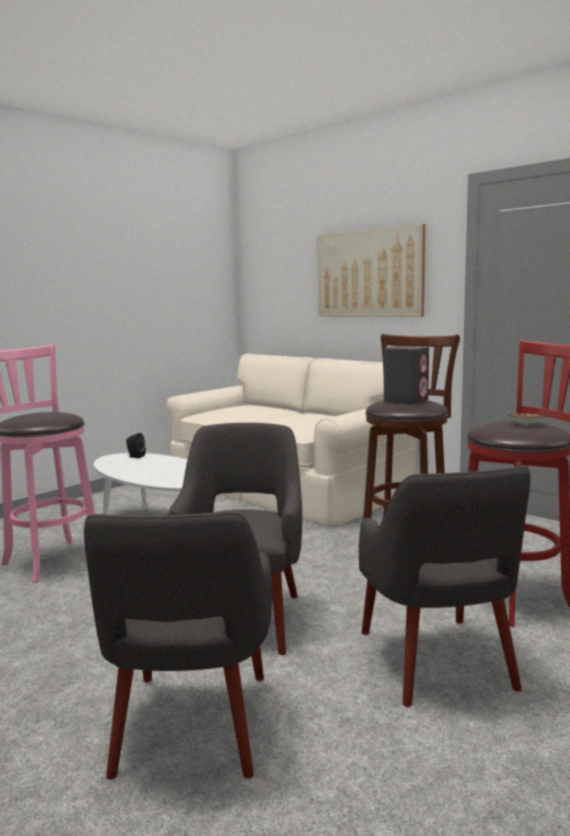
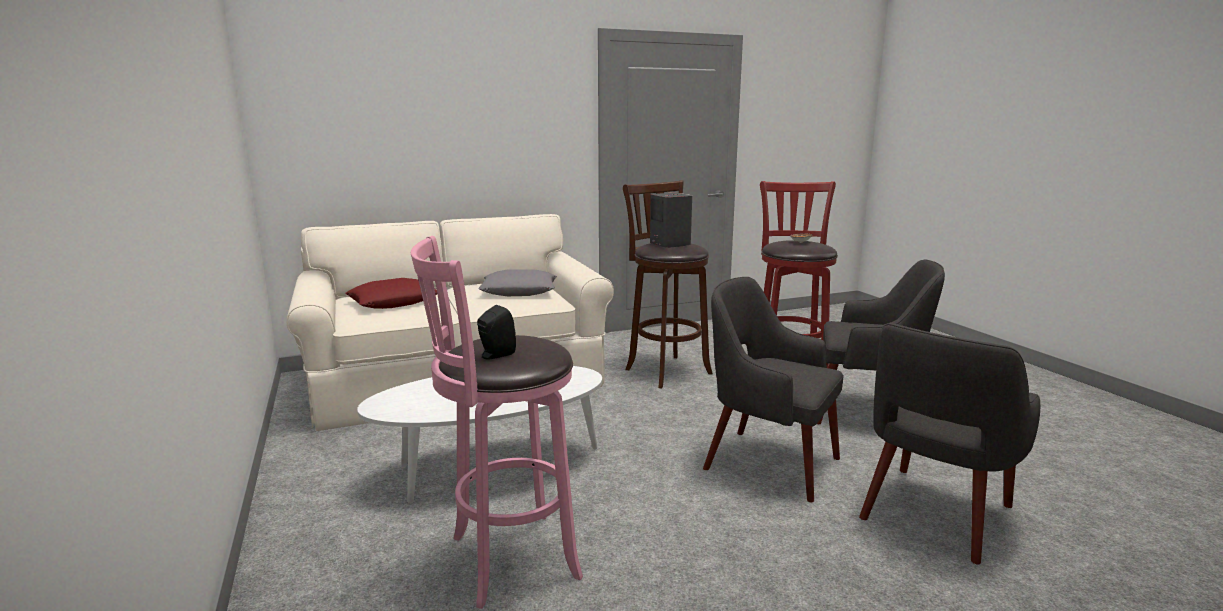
camera: 65 degrees left, 5 degrees up
grey armchair [84,512,272,780] -> grey armchair turned 105 degrees clockwise [859,324,1040,565]
black speaker [126,433,146,458] -> black speaker moved to [477,305,516,360]
picture [317,224,425,317] -> none
none -> red pillow [346,278,437,309]
none -> grey pillow [478,270,557,296]

